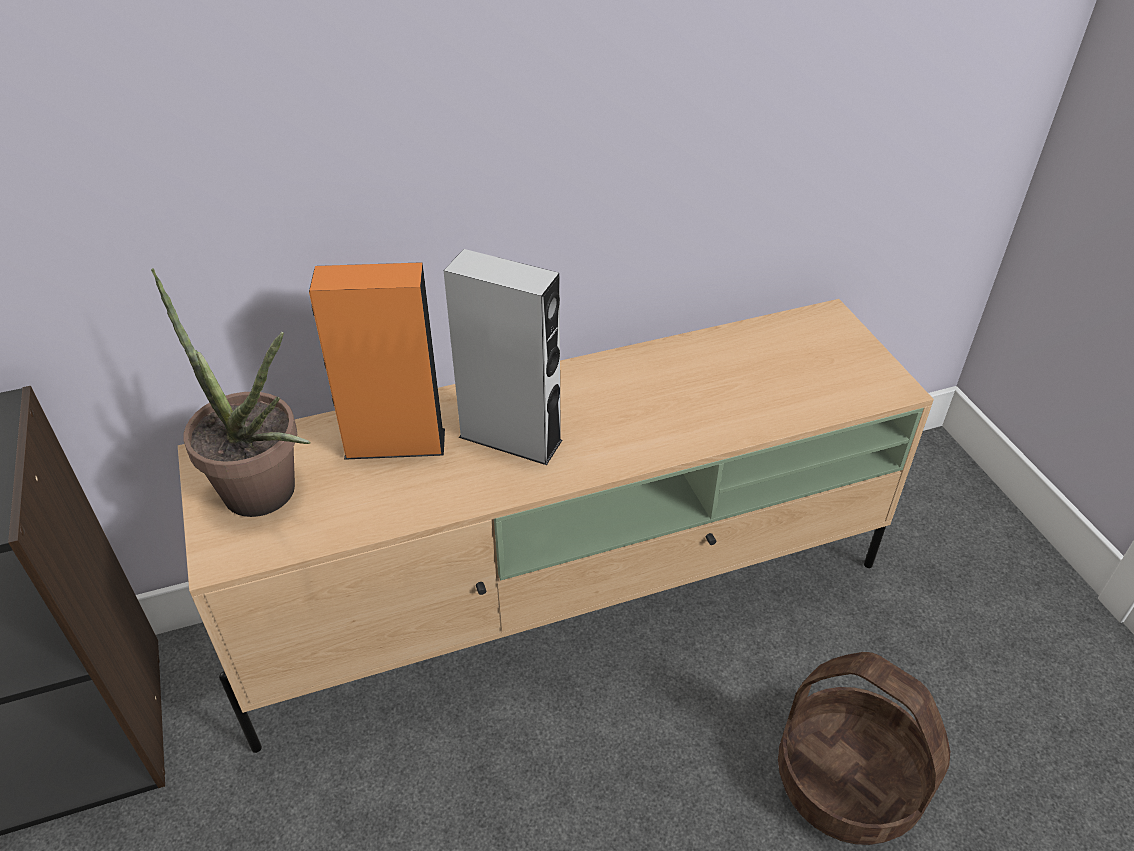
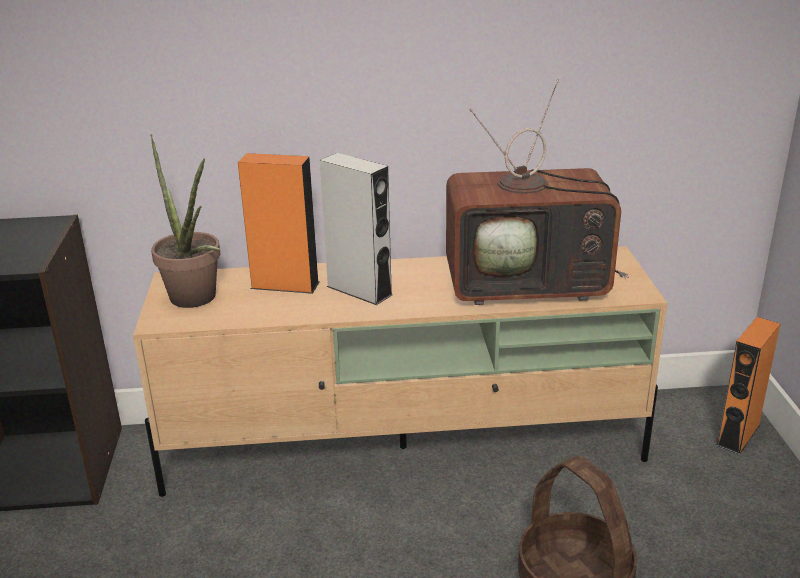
camera: 15 degrees right, 15 degrees down
none -> television [446,79,629,305]
none -> orange speaker [716,317,780,455]

